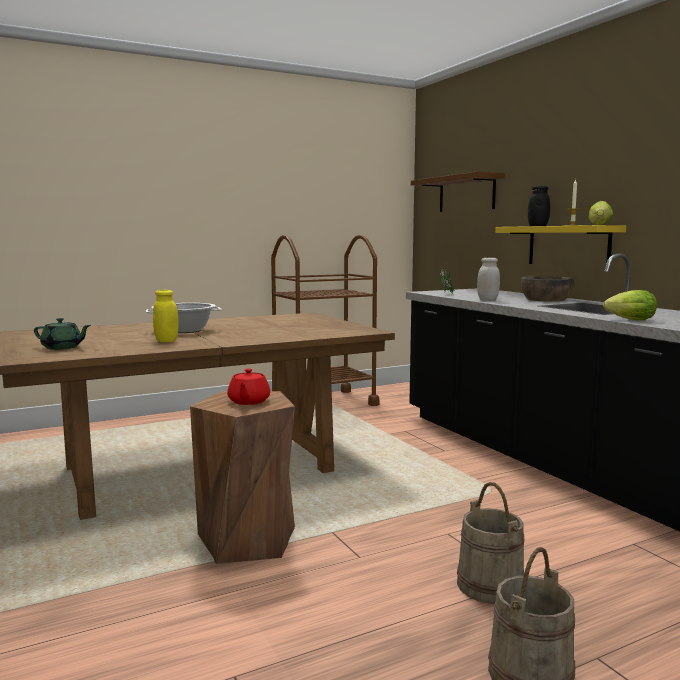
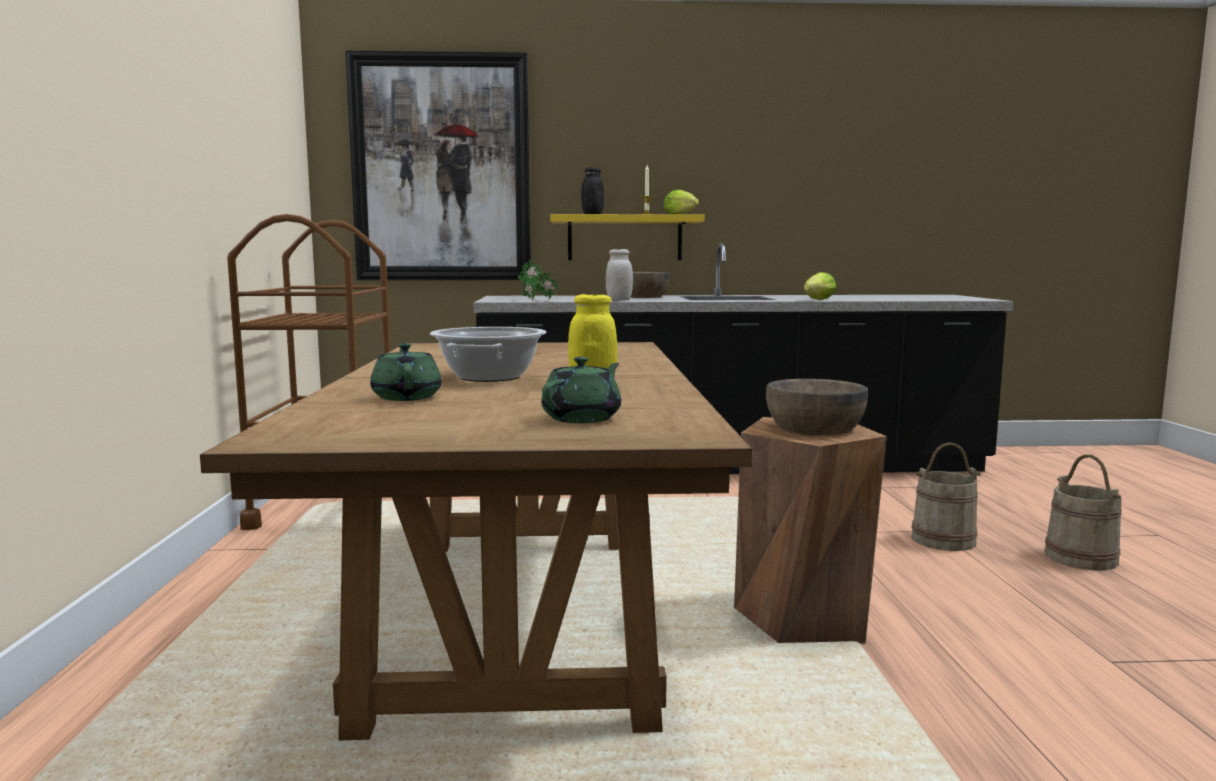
camera: 65 degrees left, 0 degrees up
red teapot [227,369,270,405] -> brown bowl [766,379,868,436]
brown shelf [411,171,505,212] -> picture [345,51,531,280]
none -> green teapot [370,343,442,401]

